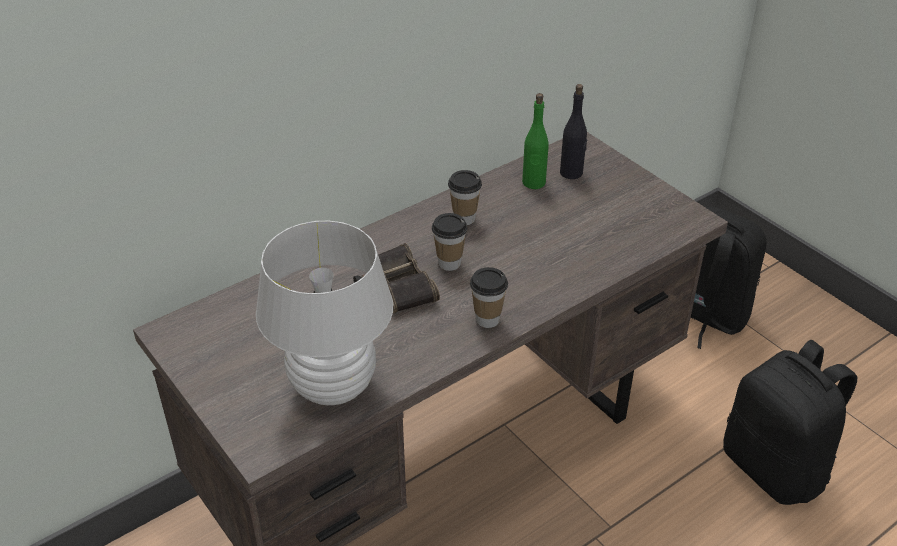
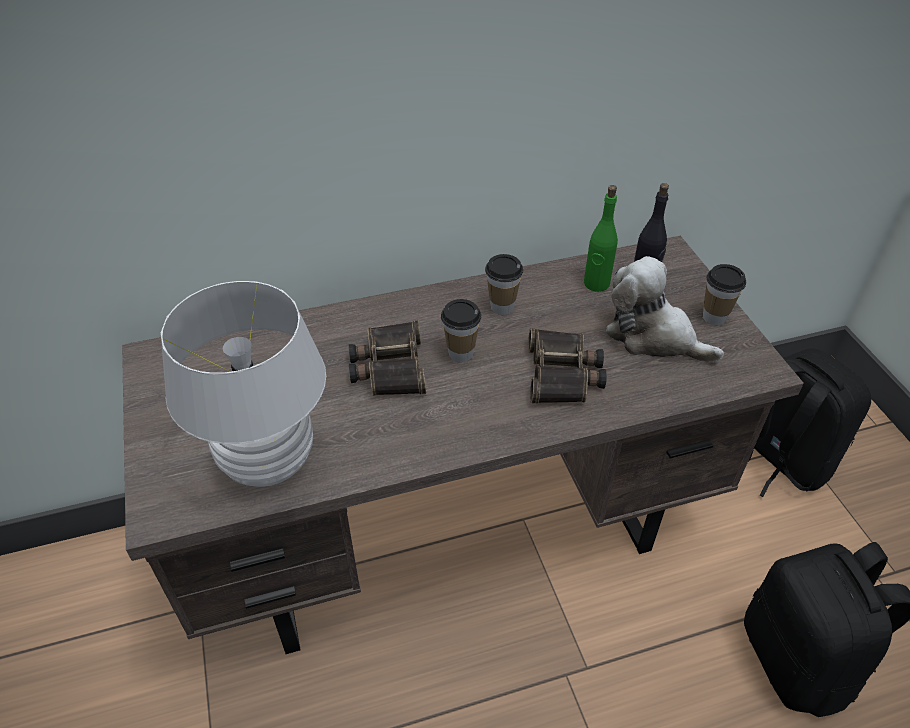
camera: 20 degrees right, 5 degrees up
cup [470,267,508,328] -> cup moved to [703,264,746,325]
none -> binoculars [528,328,607,403]
none -> plush toy [605,256,724,362]

